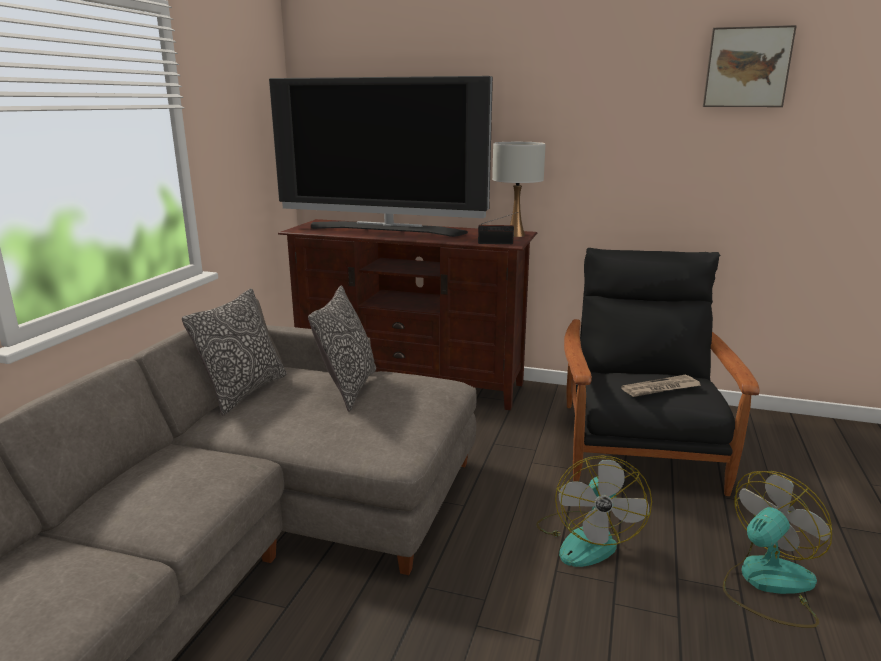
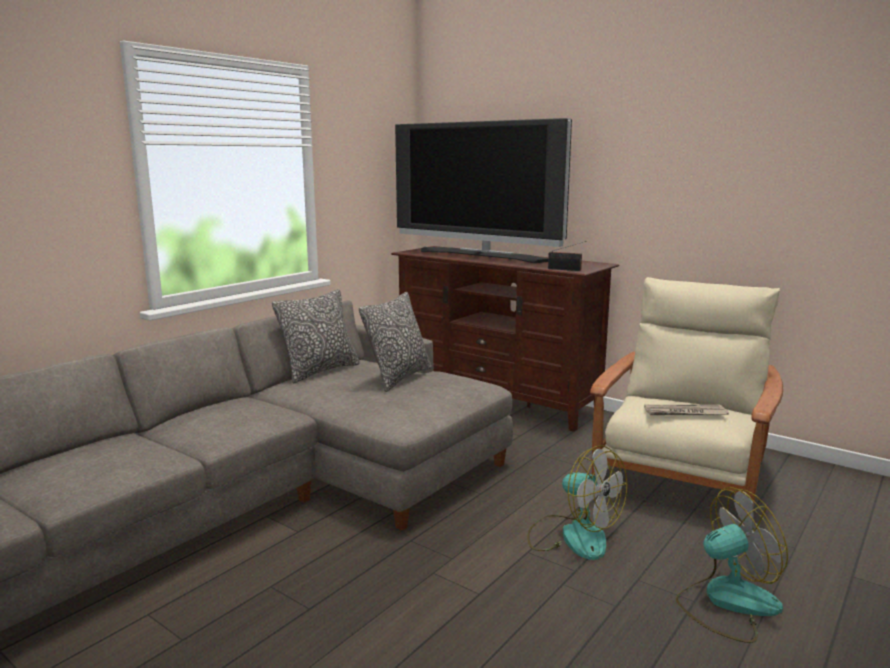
camera: 20 degrees right, 5 degrees down
white table lamp [492,142,546,237] -> none
fan [536,456,652,567] -> fan turned 75 degrees counterclockwise [527,445,627,560]
black armchair [564,248,760,496] -> beige armchair [590,277,783,524]
picture [703,25,797,107] -> none

